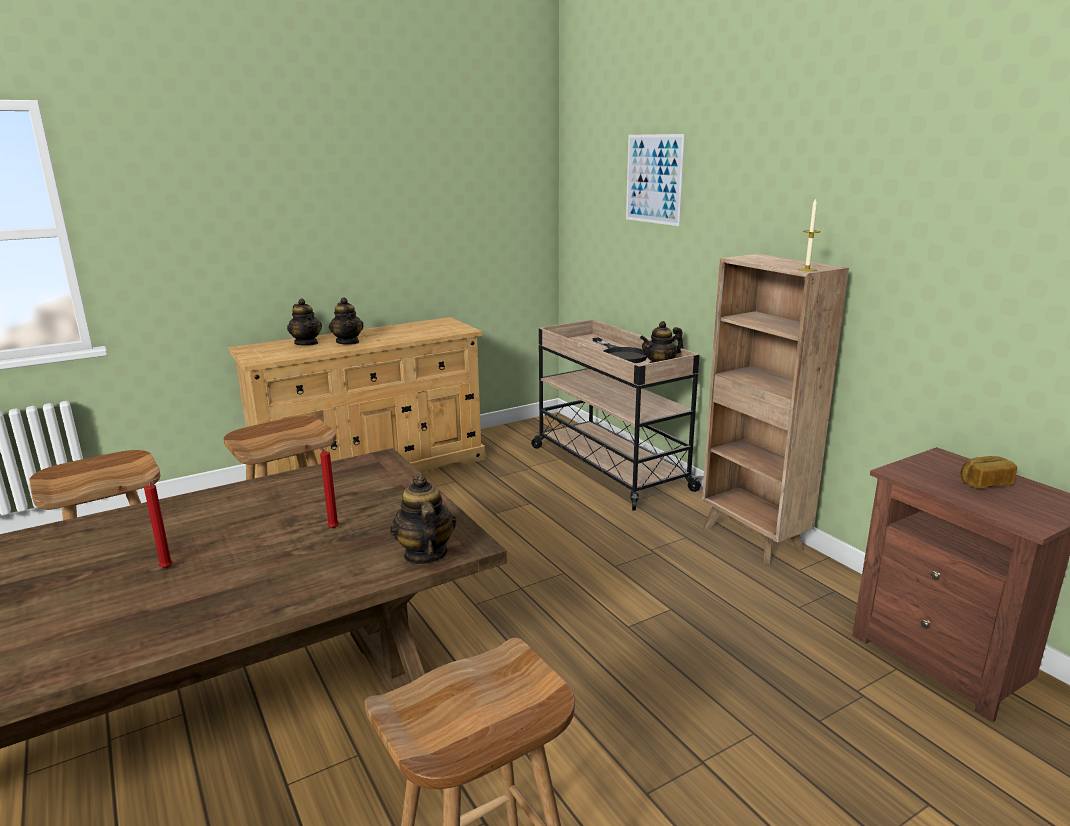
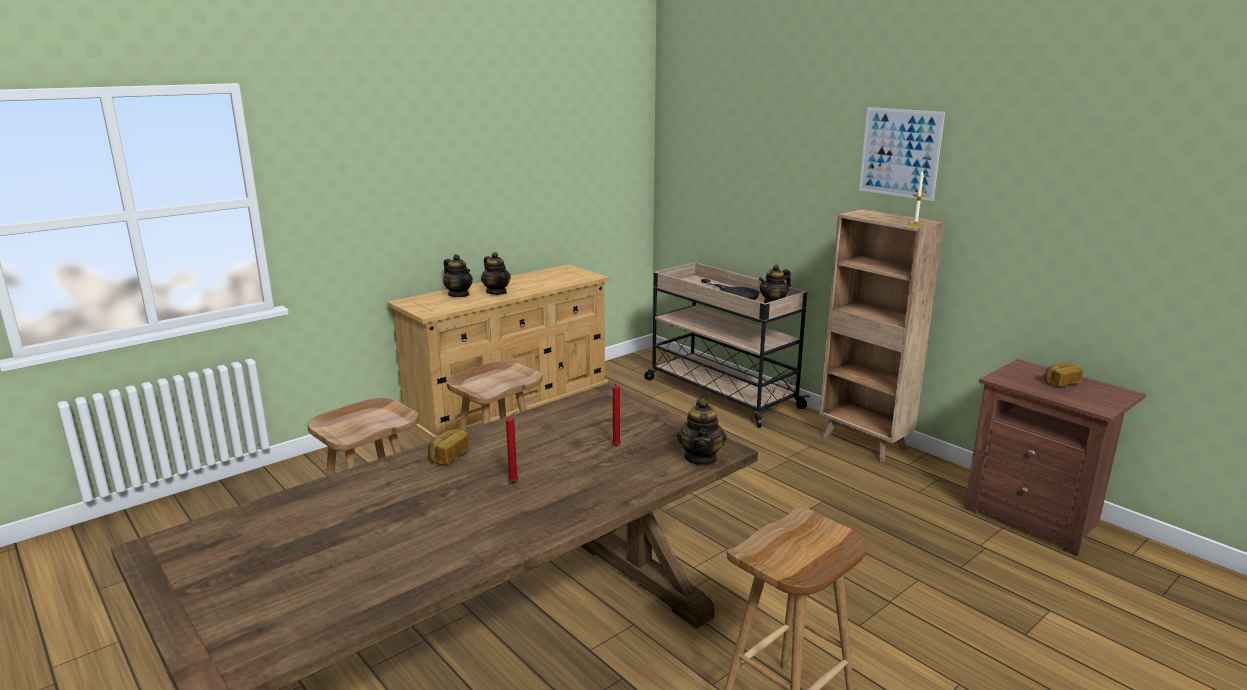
camera: 10 degrees left, 0 degrees up
teapot [390,474,456,565] -> teapot turned 150 degrees counterclockwise [677,398,727,466]
picture [626,134,685,226] -> picture moved to [859,107,945,201]
none -> bread [428,429,470,465]

